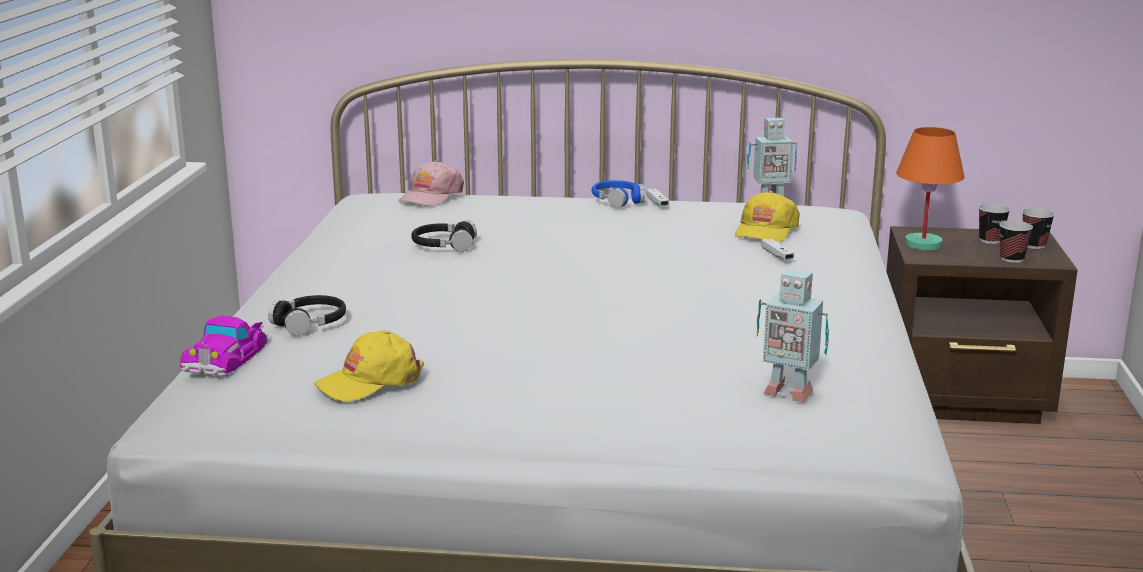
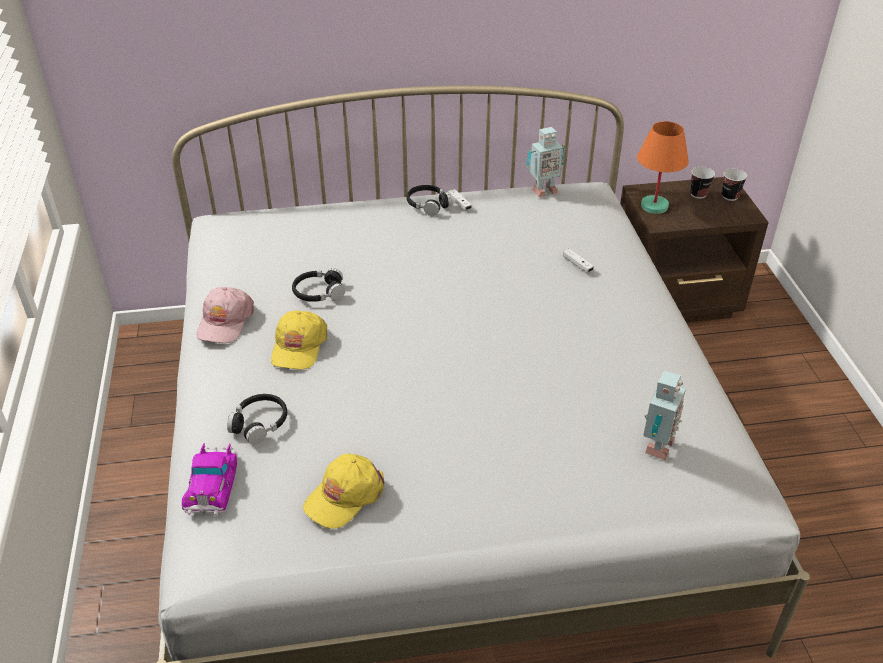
camera: 15 degrees left, 20 degrees up
pink cap [398,160,464,206] -> pink cap moved to [197,287,254,343]
blue headphones [592,180,645,208] -> black headphones [406,185,452,216]
yellow cap [735,191,800,242] -> yellow cap moved to [271,311,327,370]
toy robot [756,269,829,402] -> toy robot turned 75 degrees counterclockwise [643,371,686,461]
cup [999,220,1033,263] -> none

